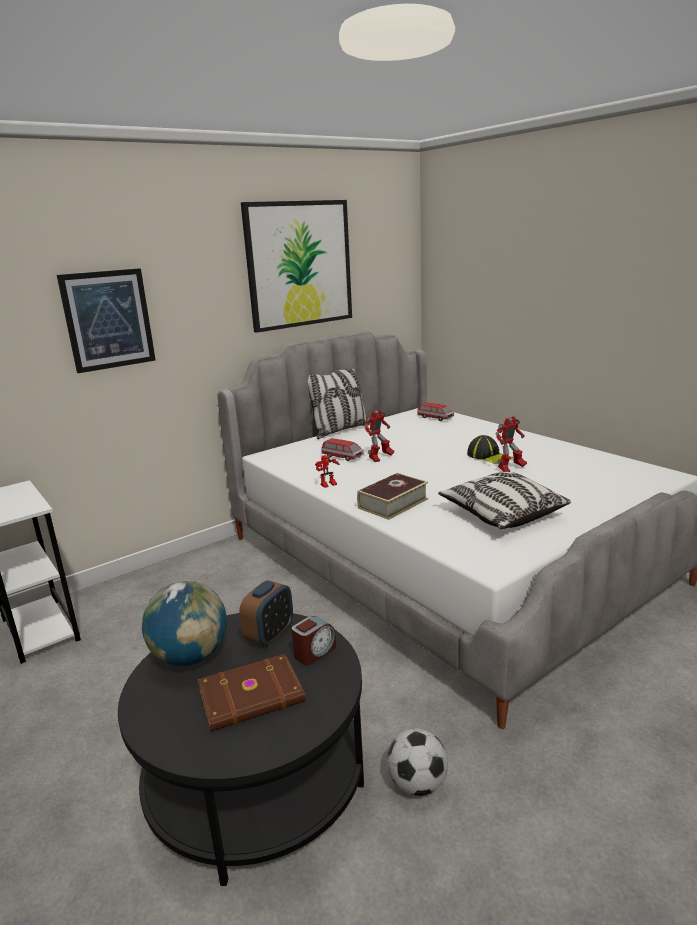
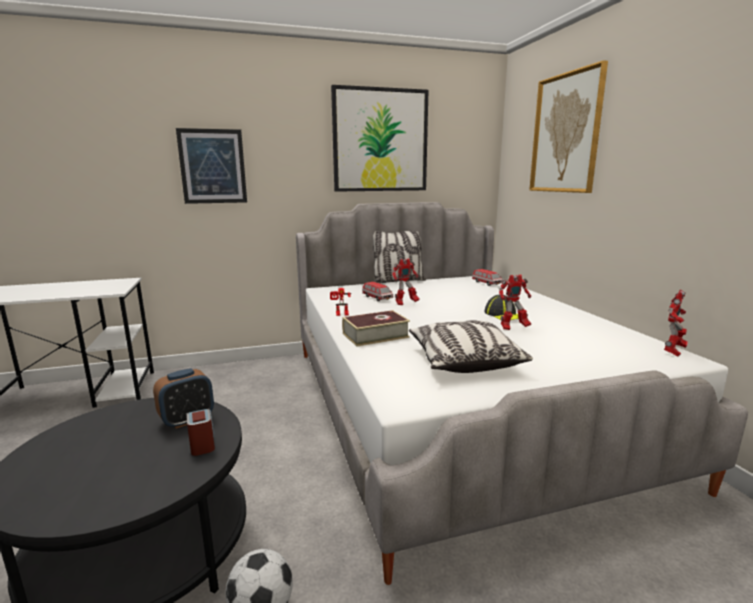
camera: 20 degrees right, 5 degrees down
globe [142,581,227,666] -> none
brown book [197,654,306,732] -> none
alarm clock [292,616,336,665] -> alarm clock turned 90 degrees counterclockwise [186,409,215,456]
none -> picture [529,60,608,193]
none -> toy robot [664,290,688,357]

